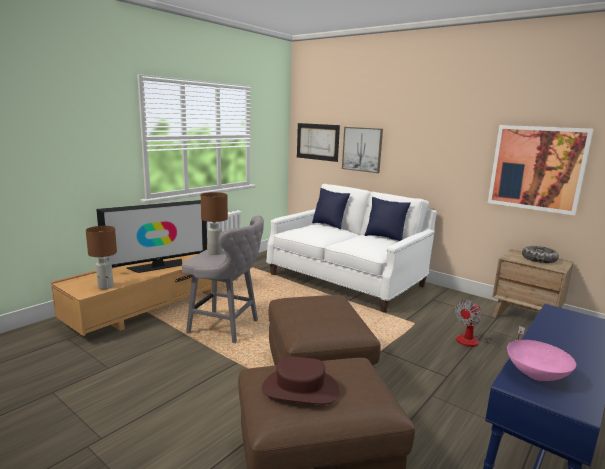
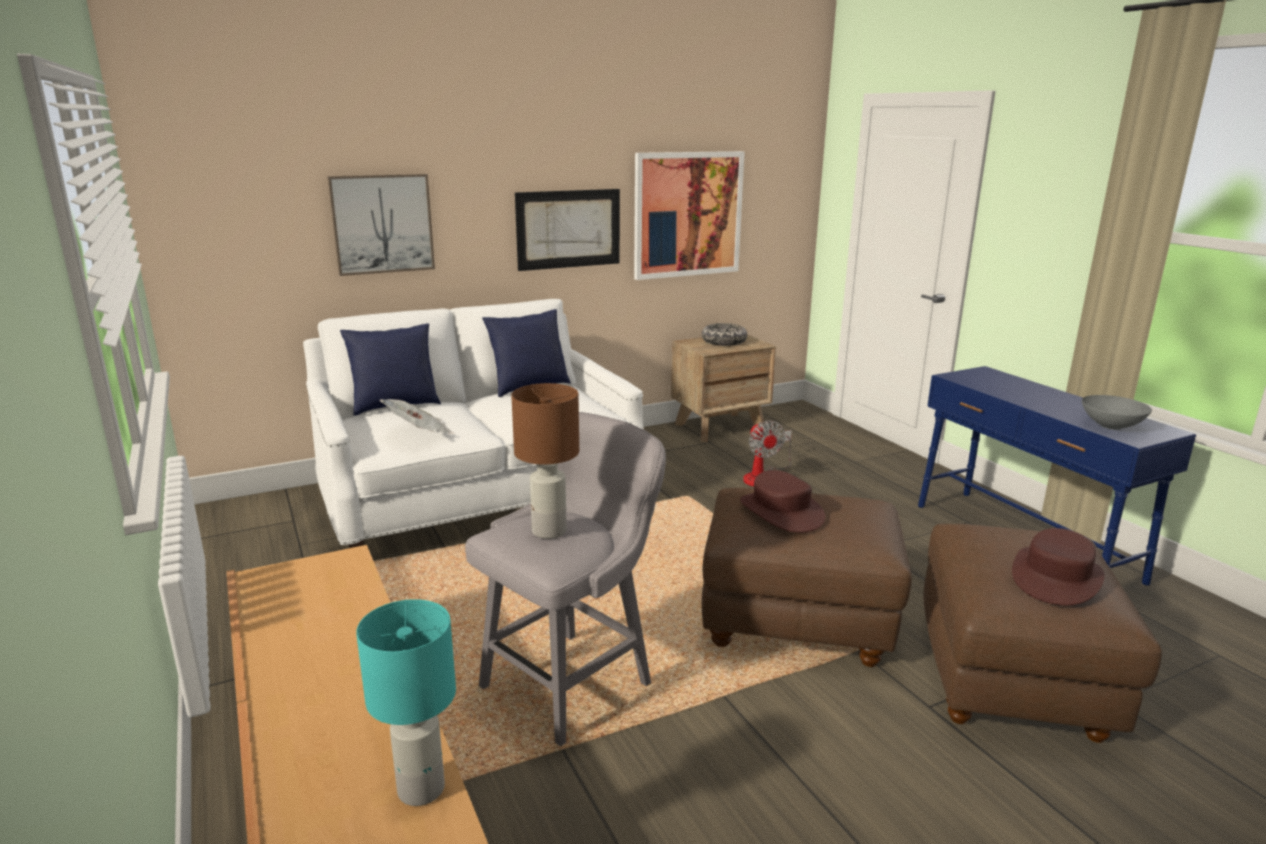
camera: 65 degrees left, 5 degrees up
brown table lamp [86,226,117,289] -> turquoise table lamp [356,599,456,806]
television [96,200,207,273] -> none
picture [297,123,340,162] -> picture moved to [515,189,620,271]
pink bowl [507,340,576,381] -> grey bowl [1082,395,1152,430]
none -> newspaper [380,399,454,434]
none -> brown hat [740,470,825,533]

